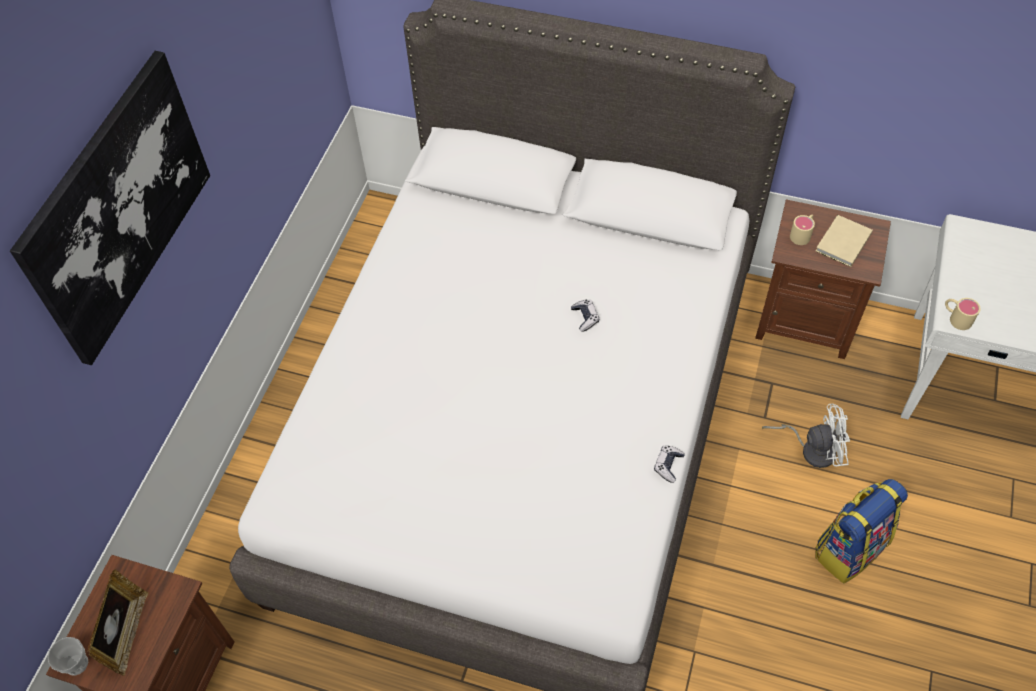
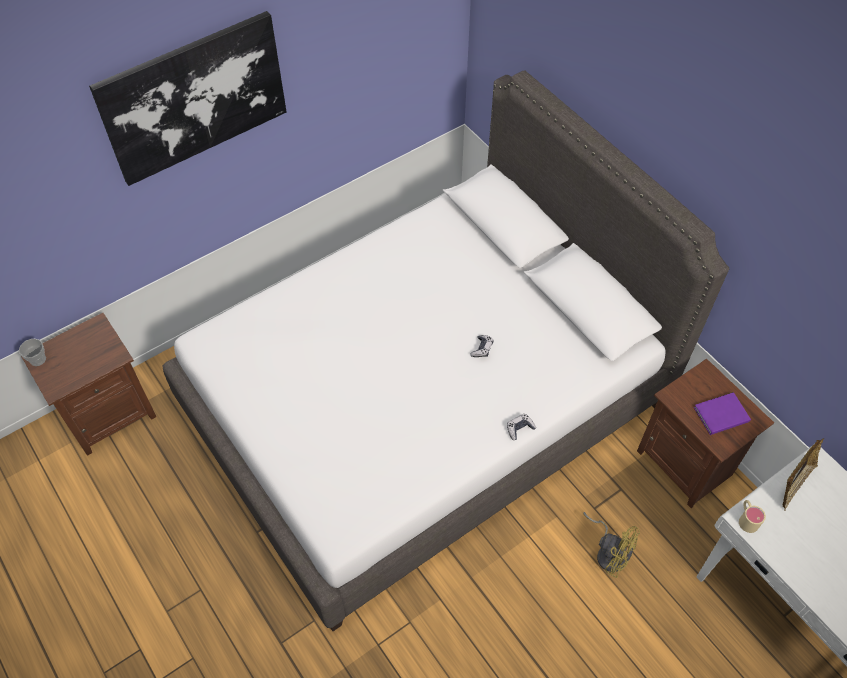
camera: 35 degrees right, 0 degrees up
picture frame [87,569,149,676] -> picture frame moved to [782,438,824,511]
game controller [654,446,685,483] -> game controller moved to [507,414,536,440]
white fan [762,404,850,468] -> yellow fan [583,512,640,578]
beige mug [790,215,815,245] -> none
backpack [815,479,908,583] -> none
beige book [816,215,873,267] -> purple book [694,392,751,435]

